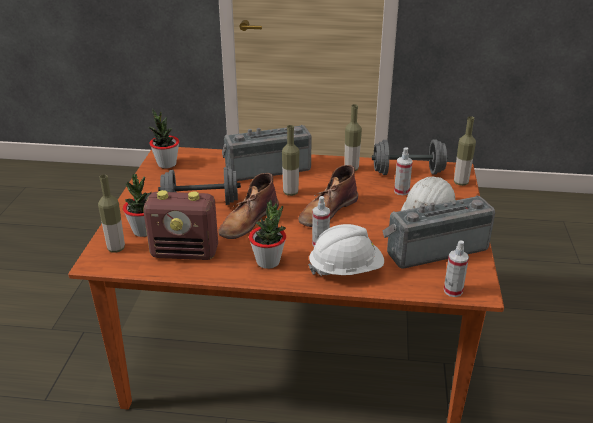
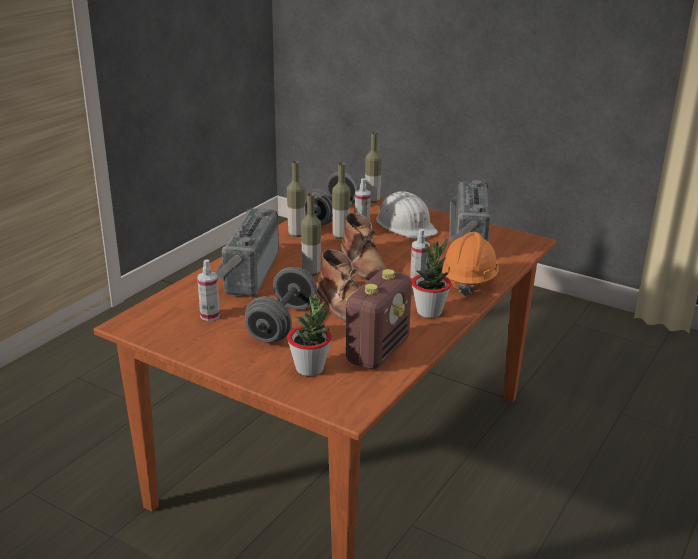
camera: 65 degrees left, 5 degrees down
bottle [98,175,125,253] -> bottle moved to [332,162,351,239]
potted plant [148,109,179,168] -> none
white hard hat [308,224,384,276] -> orange hard hat [442,232,499,296]
spray bottle [444,241,469,297] -> spray bottle moved to [197,260,220,321]

